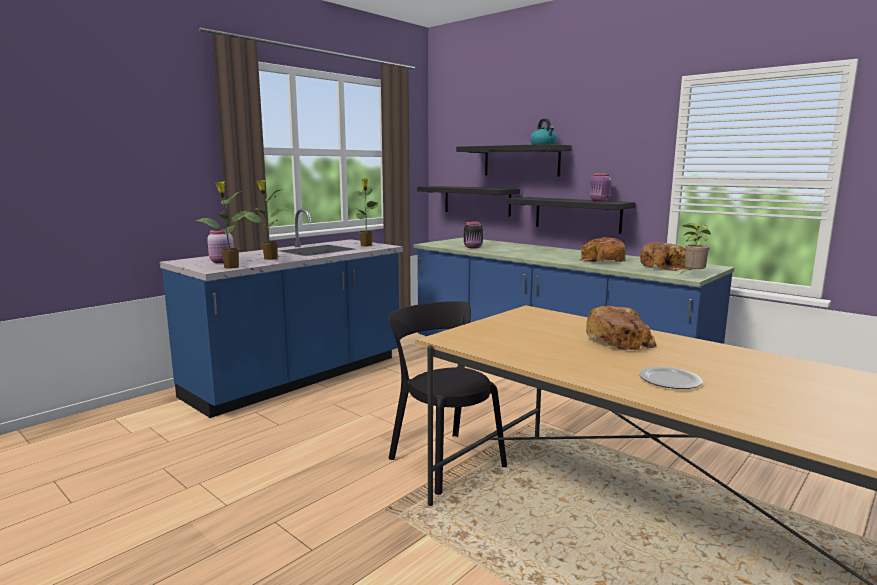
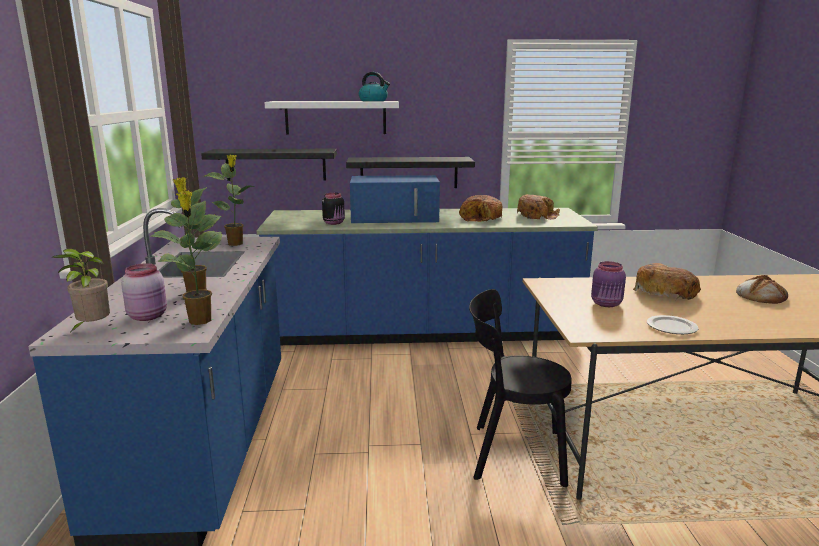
camera: 45 degrees left, 5 degrees up
black shelf [456,144,572,177] -> white shelf [264,101,399,134]
purple jar [590,173,611,201] -> purple jar moved to [591,261,626,307]
plate [639,366,703,389] -> plate moved to [647,315,699,334]
potted plant [682,223,711,273] -> potted plant moved to [51,249,110,334]
none -> blue microwave [350,175,440,223]
none -> bread [736,275,788,304]

